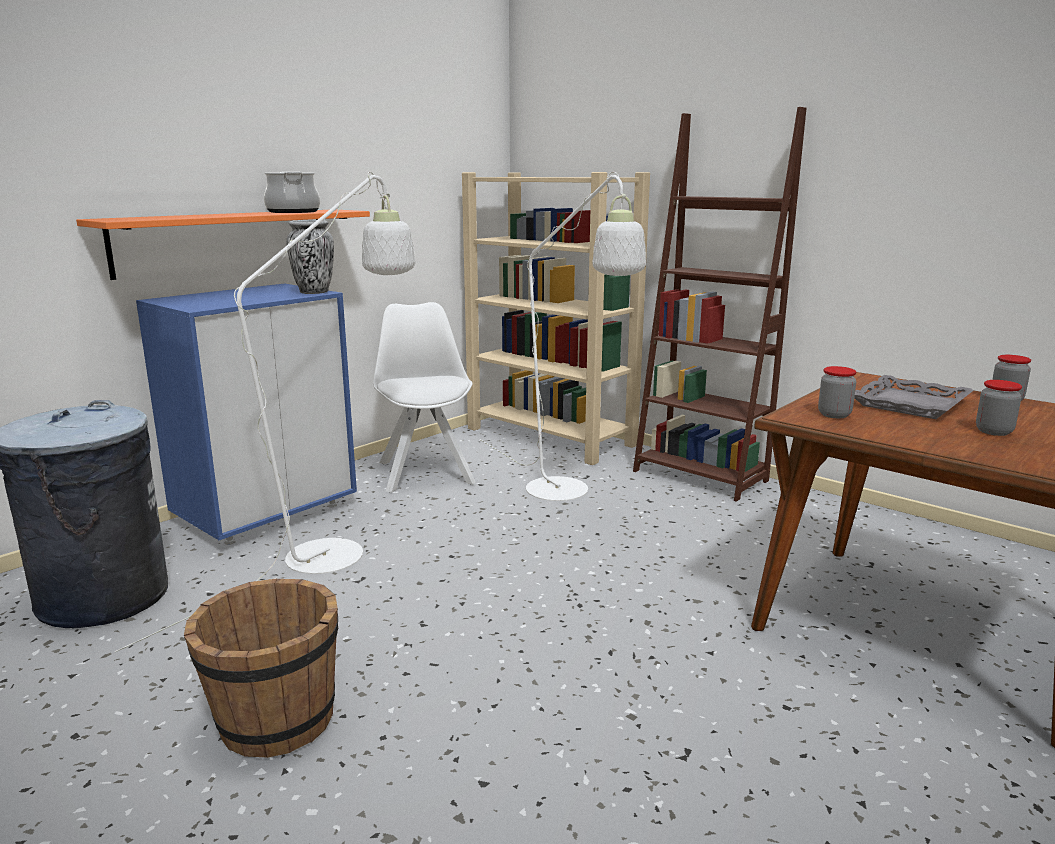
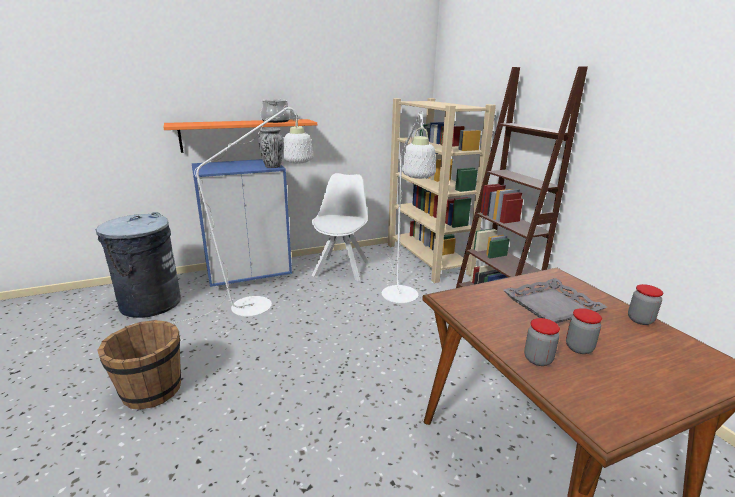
camera: 25 degrees right, 5 degrees up
jar [818,366,856,418] -> jar moved to [524,318,560,366]

